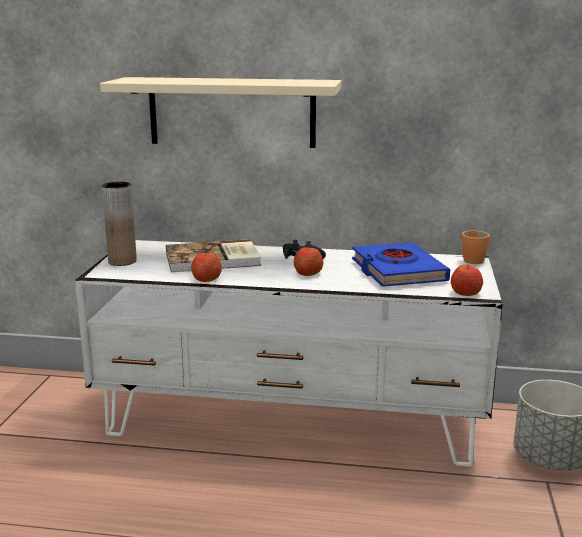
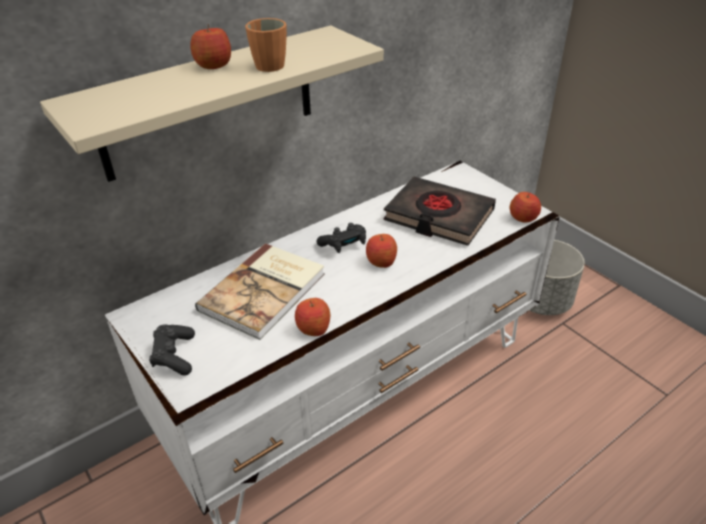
camera: 45 degrees left, 20 degrees up
brown vase [102,182,137,266] -> black game controller [149,324,195,376]
blue book [352,242,450,287] -> black book [384,177,496,246]
orange mug [462,230,490,264] -> orange mug moved to [245,18,287,72]
none -> apple [190,24,231,69]

